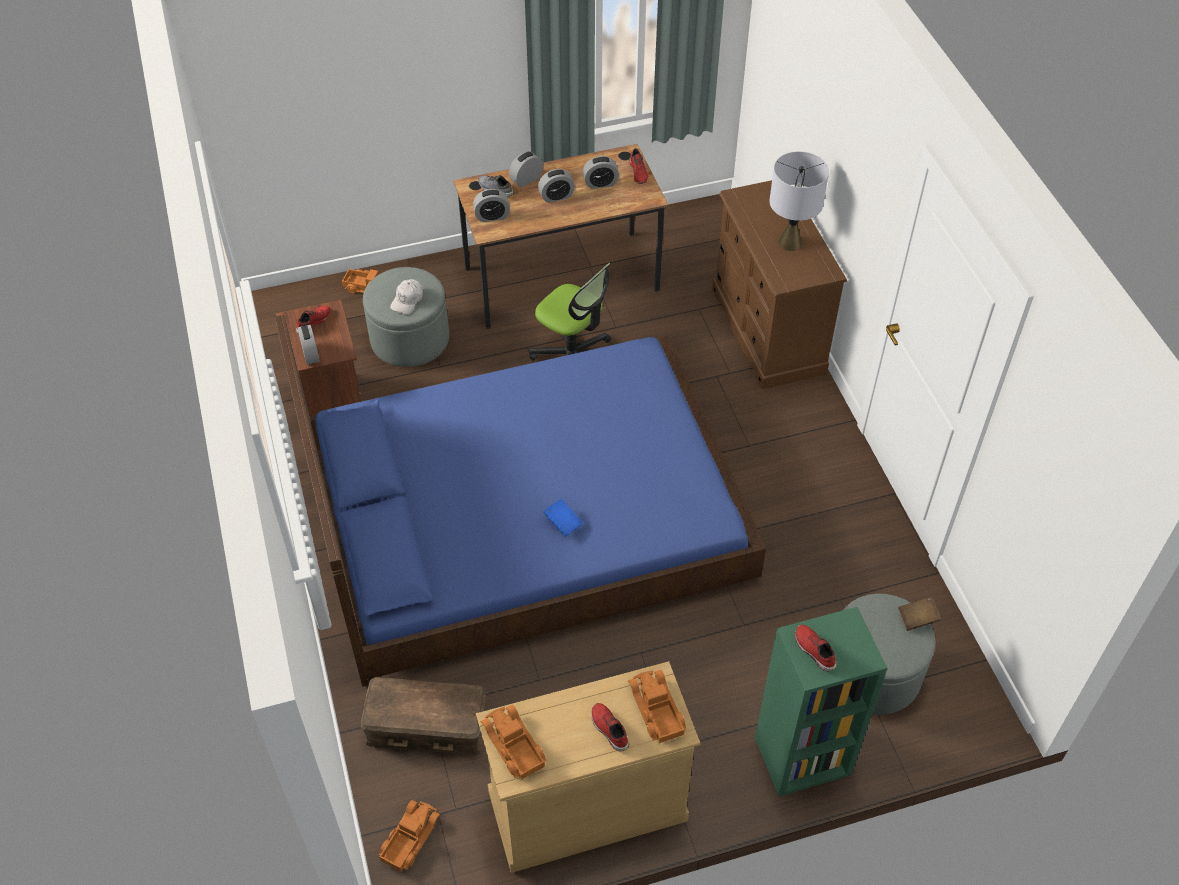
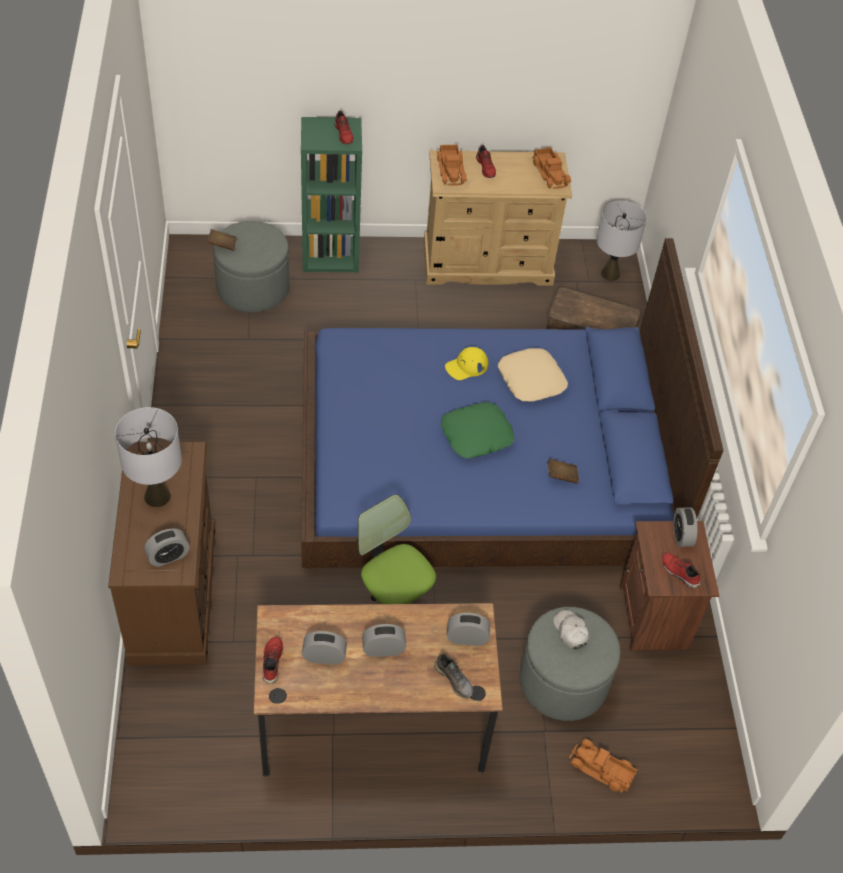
camera: 170 degrees left, 0 degrees up
red shoe [296,306,331,334] -> red shoe turned 90 degrees clockwise [661,553,701,588]
toy truck [379,800,440,871] -> grey table lamp [596,201,647,281]
white cap [390,279,423,314] -> white cap turned 60 degrees counterclockwise [553,610,589,649]
alarm clock [509,151,543,187] -> alarm clock moved to [144,528,189,567]
blue book [543,499,583,537] -> yellow cap [445,347,488,380]
none -> green pillow [441,402,515,458]
none -> beige pillow [498,348,568,401]
none -> brown book [547,459,579,484]

